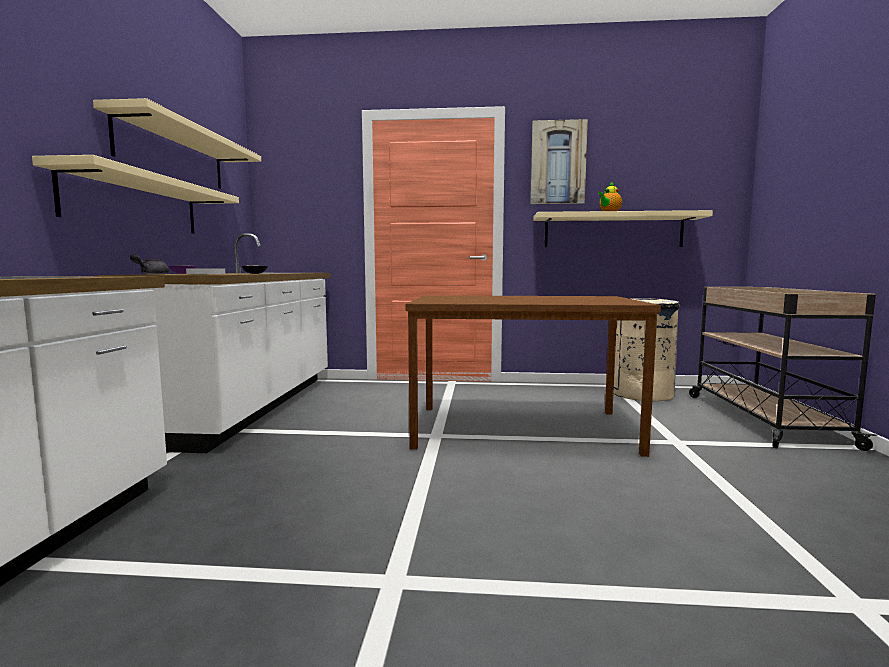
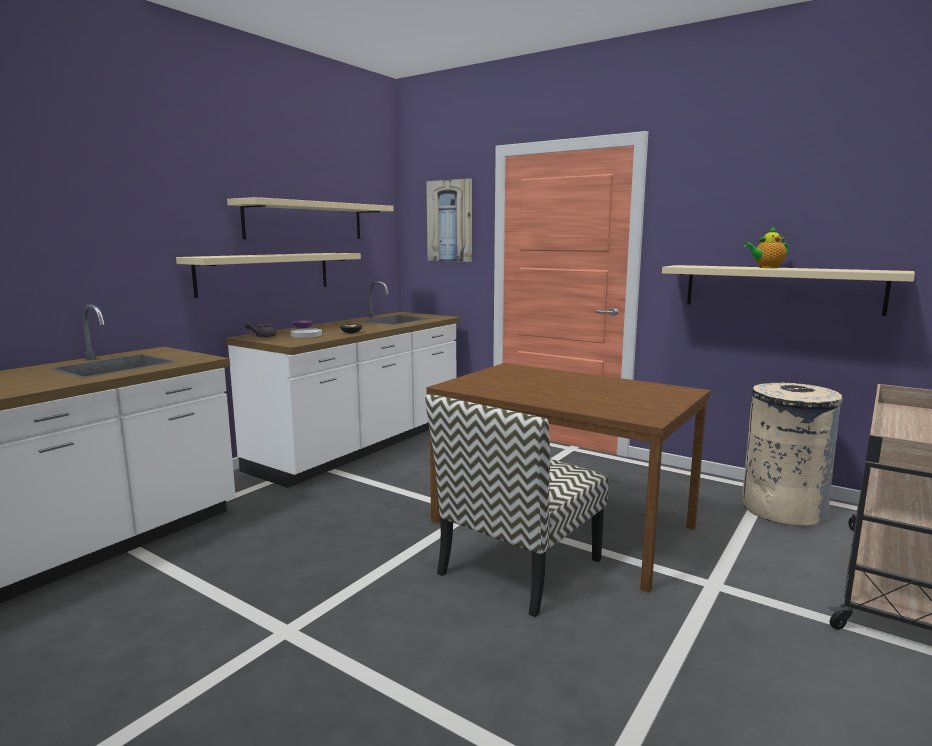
camera: 30 degrees right, 5 degrees up
picture [531,119,588,204] -> picture moved to [426,178,472,262]
none -> chair [425,394,608,617]

